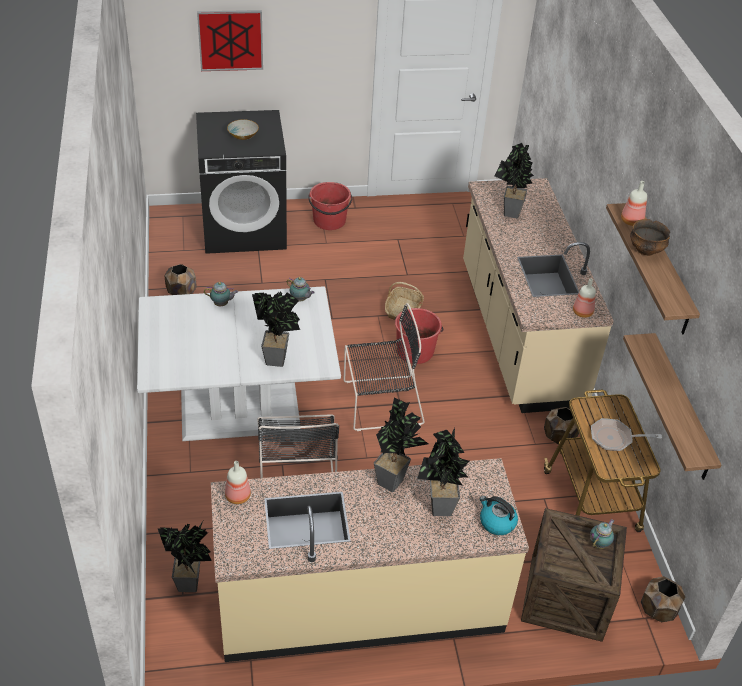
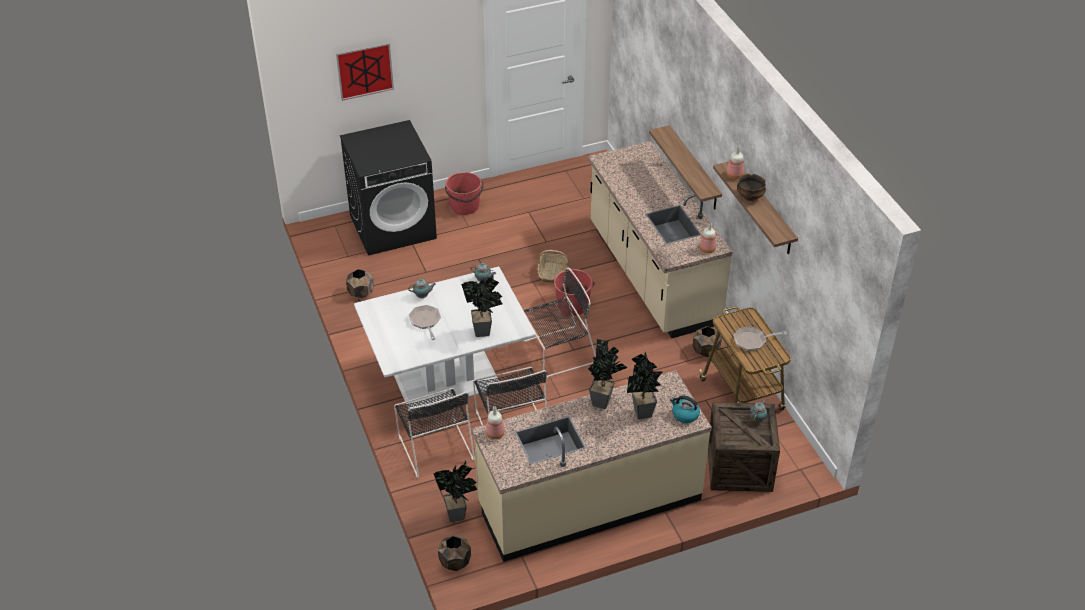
camera: 10 degrees left, 0 degrees up
bowl [227,119,259,140] -> none
potted plant [495,143,534,219] -> none
shelf [623,333,722,480] -> shelf moved to [649,125,722,209]
brown planter [641,576,685,622] -> brown planter moved to [438,535,471,571]
none -> black chair [394,388,475,478]
none -> frying pan [409,305,441,340]

